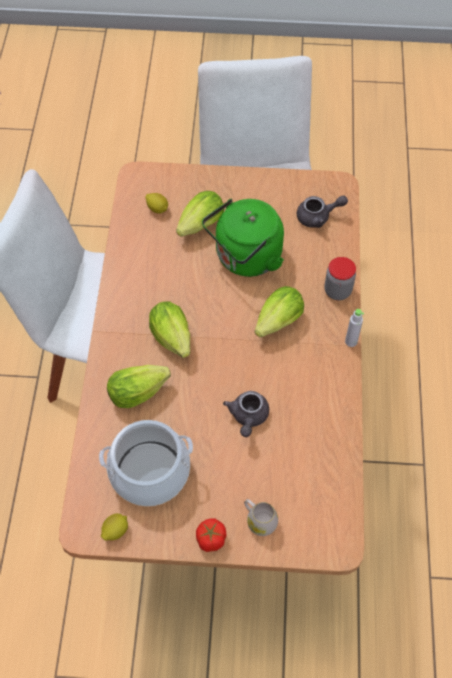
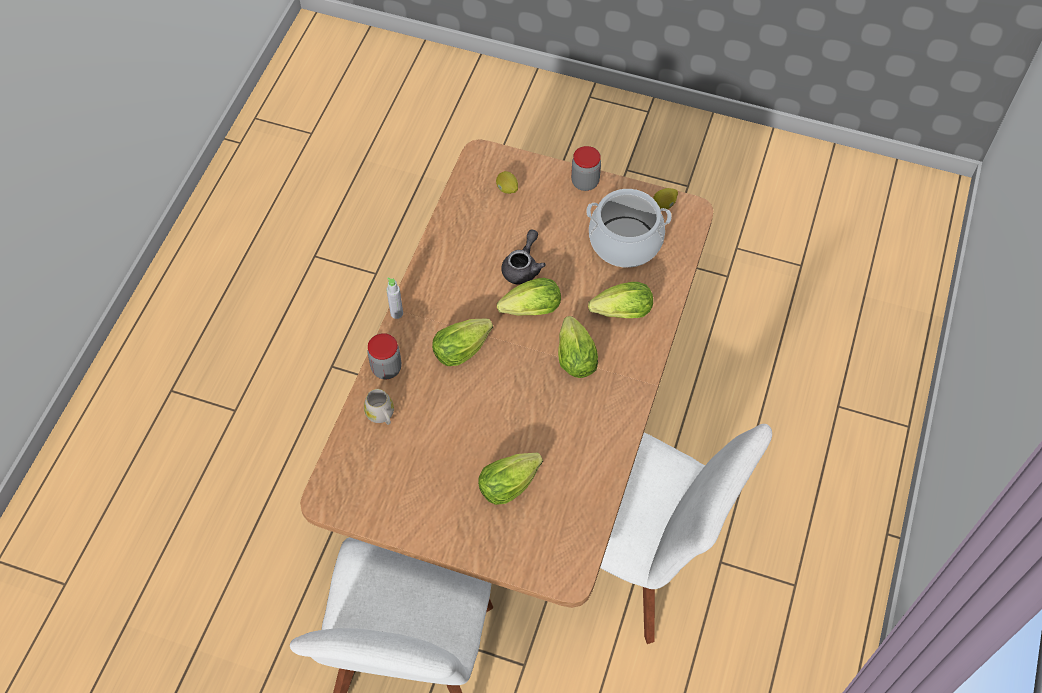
camera: 165 degrees left, 0 degrees up
lemon [145,193,168,213] -> lemon moved to [496,171,518,194]
tomato [196,518,227,552] -> jar [571,146,601,191]
green kettle [202,199,284,277] -> none
white mug [244,499,278,536] -> white mug moved to [364,389,394,425]
grey teapot [297,195,348,228] -> none
none -> lettuce [497,278,561,316]

